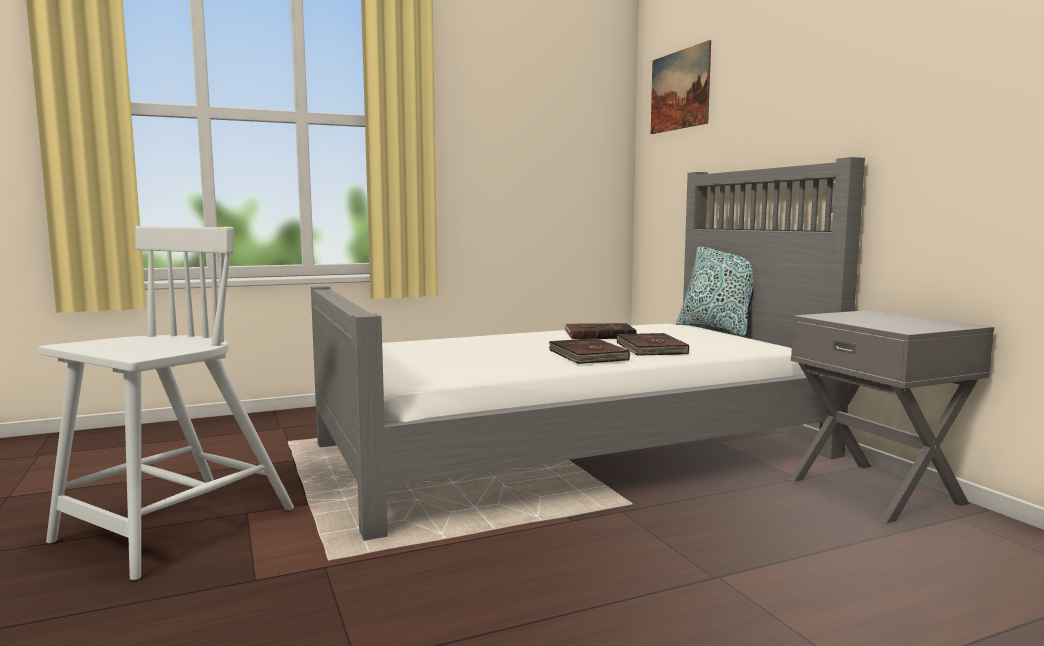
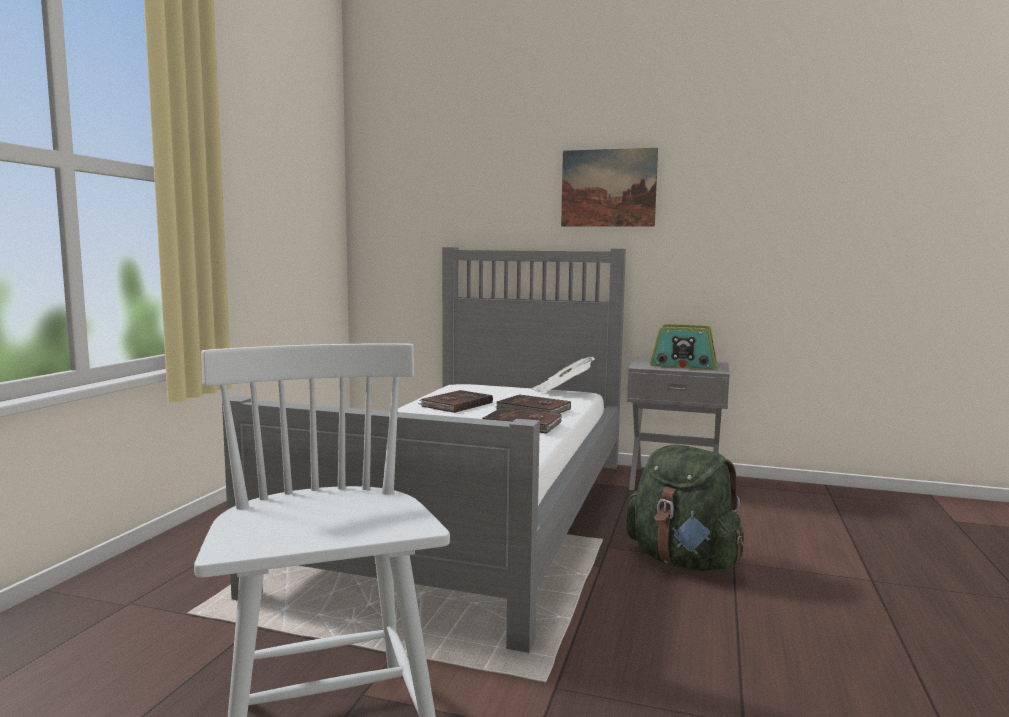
camera: 50 degrees left, 0 degrees up
picture [651,40,711,134] -> picture moved to [561,148,658,227]
pillow [676,246,754,336] -> none
none -> newspaper [532,357,595,392]
none -> green backpack [626,445,744,571]
none -> radio [650,324,717,370]

